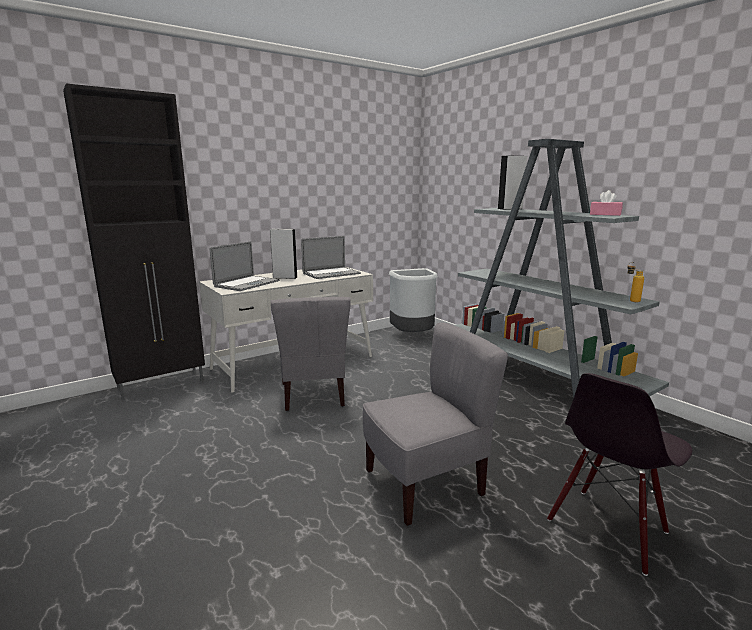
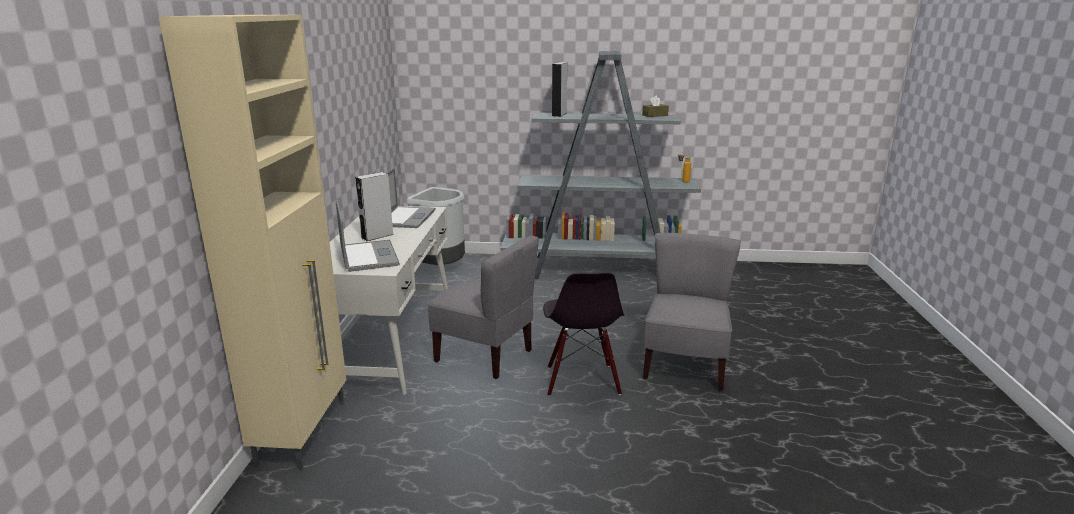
camera: 50 degrees left, 5 degrees up
black cabinet [63,84,205,401] -> beige cabinet [159,15,346,470]
black chair [547,373,693,576] -> black chair moved to [543,272,624,396]
pink tissue box [590,190,623,216] -> brown tissue box [642,96,669,117]

